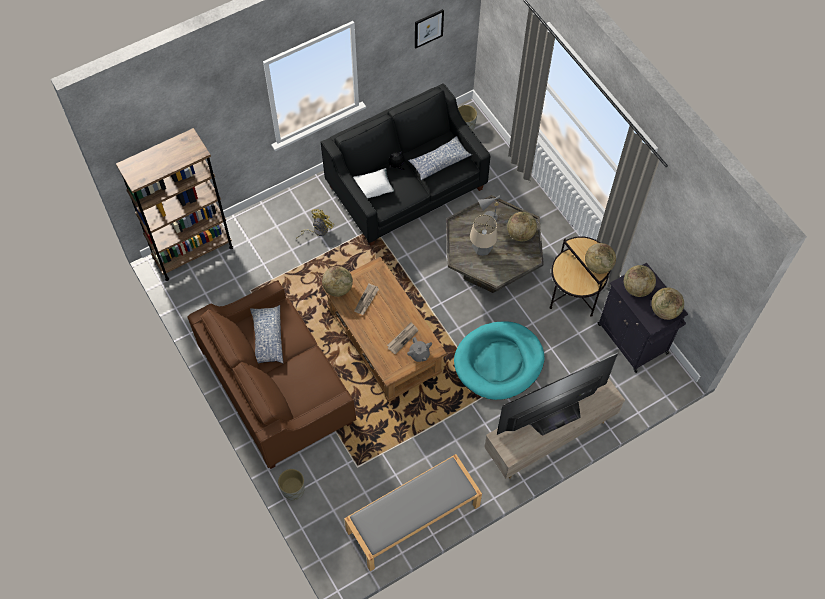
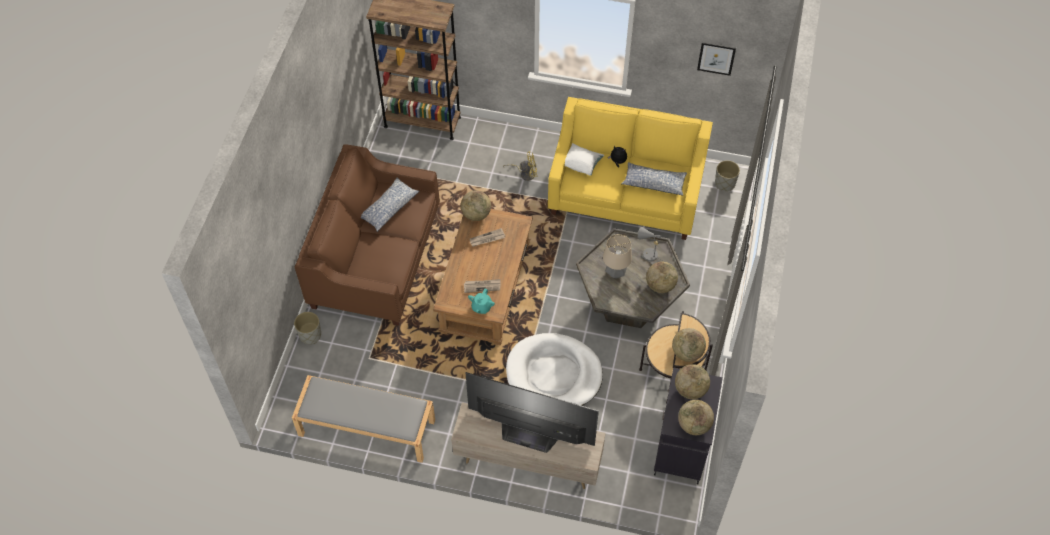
camera: 45 degrees right, 5 degrees down
black sofa [321,83,490,246] -> yellow sofa [548,97,713,240]
grey teapot [407,337,432,362] -> turquoise teapot [468,288,495,314]
turquoise dog bed [454,321,544,400] -> white dog bed [506,333,603,406]

